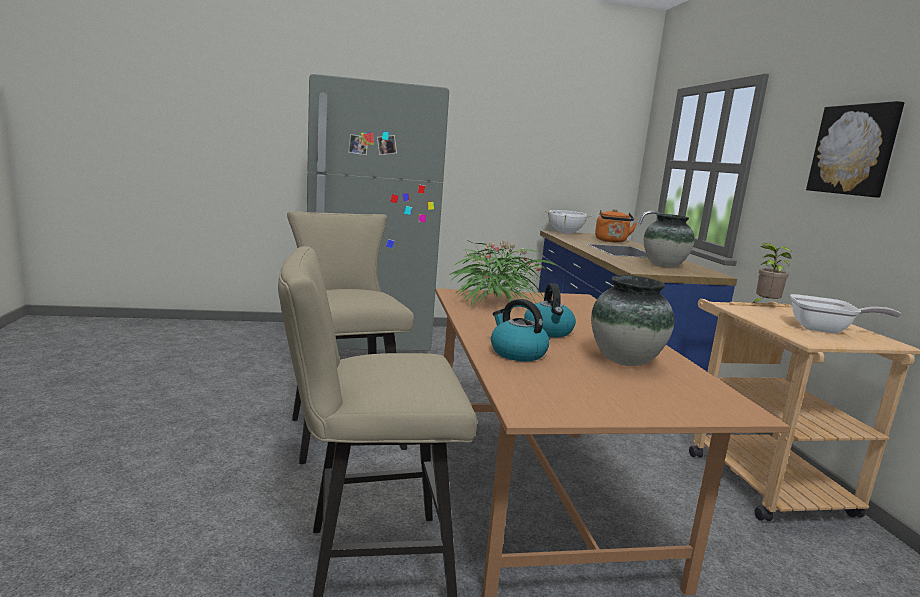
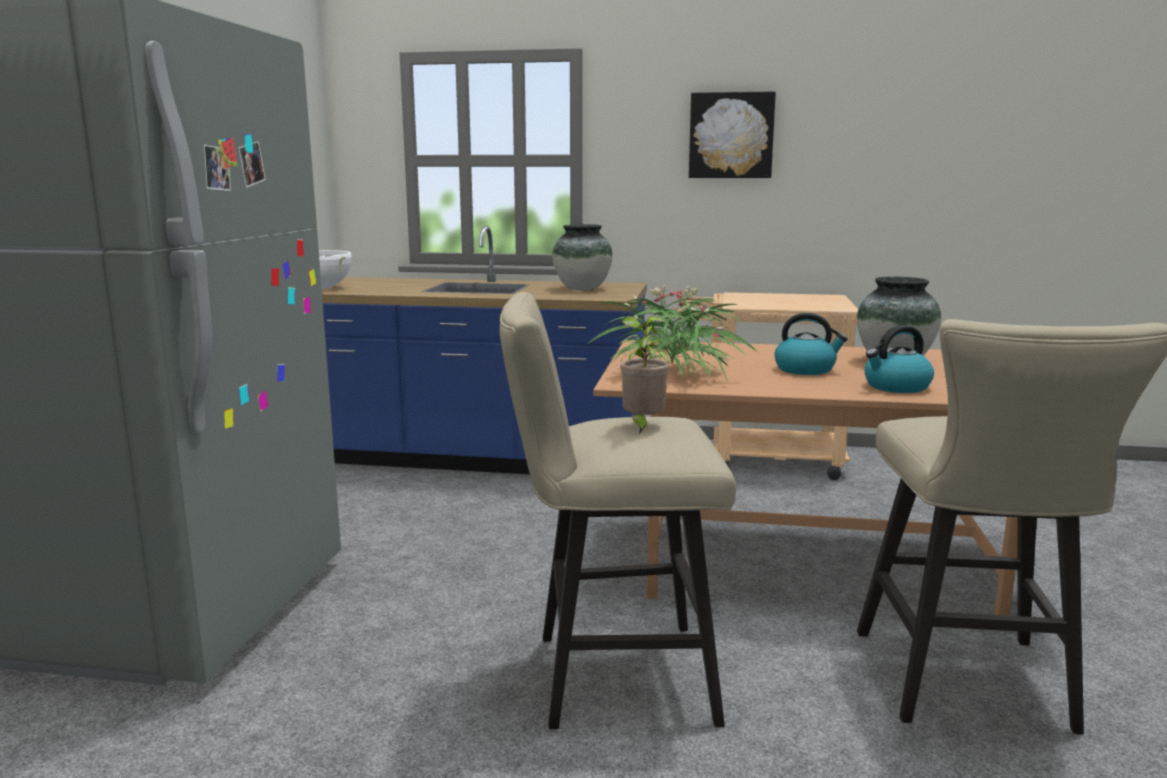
camera: 70 degrees left, 0 degrees up
orange kettle [595,209,637,243] -> none
potted plant [753,243,792,303] -> potted plant moved to [620,316,671,434]
frying pan [790,294,901,334] -> none

